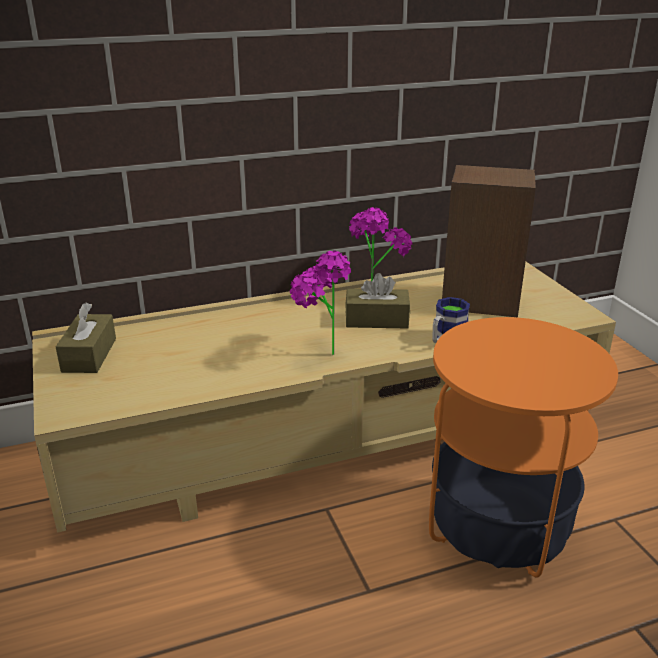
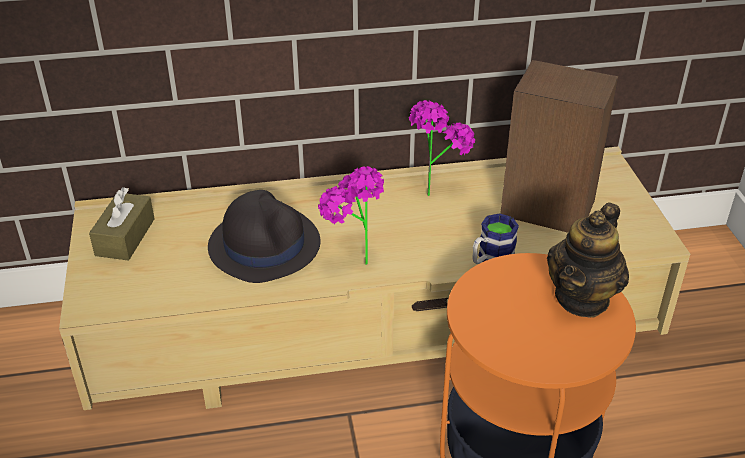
camera: 10 degrees right, 10 degrees up
brown tissue box [345,273,410,328] -> none
none -> black hat [208,190,320,283]
none -> teapot [547,203,629,318]

